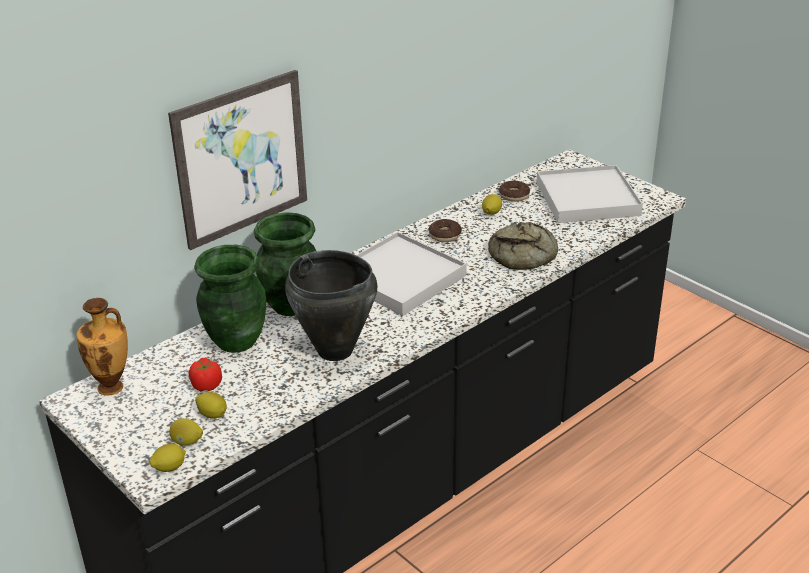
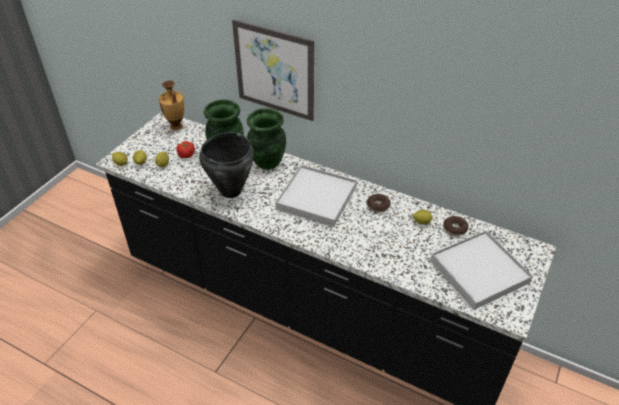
camera: 70 degrees right, 10 degrees up
bread [488,222,558,270] -> none

